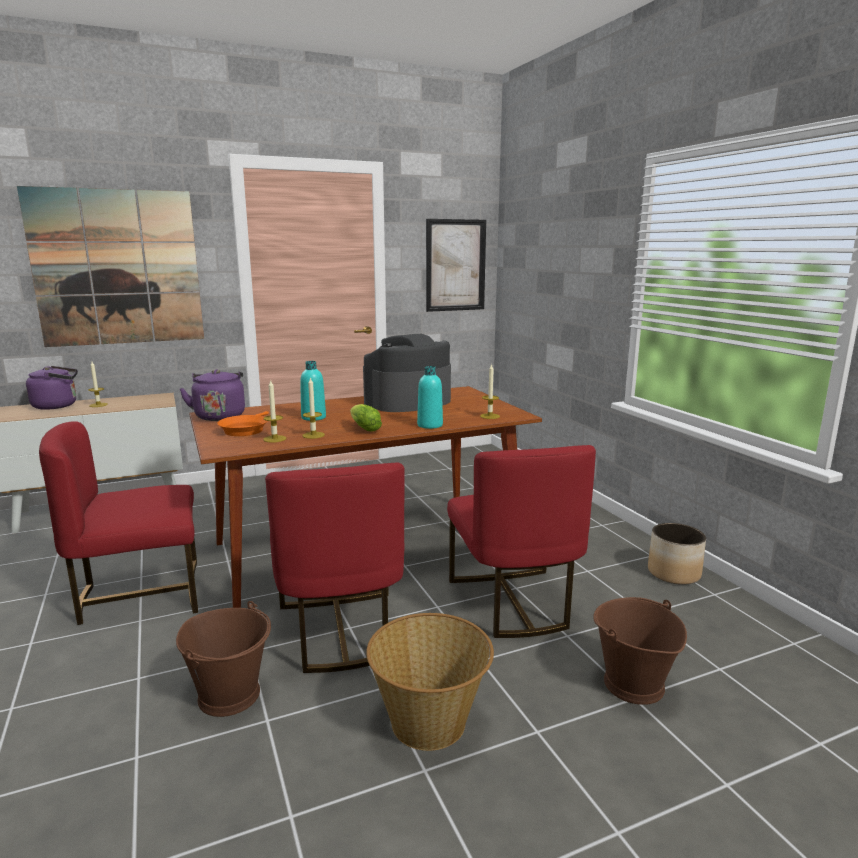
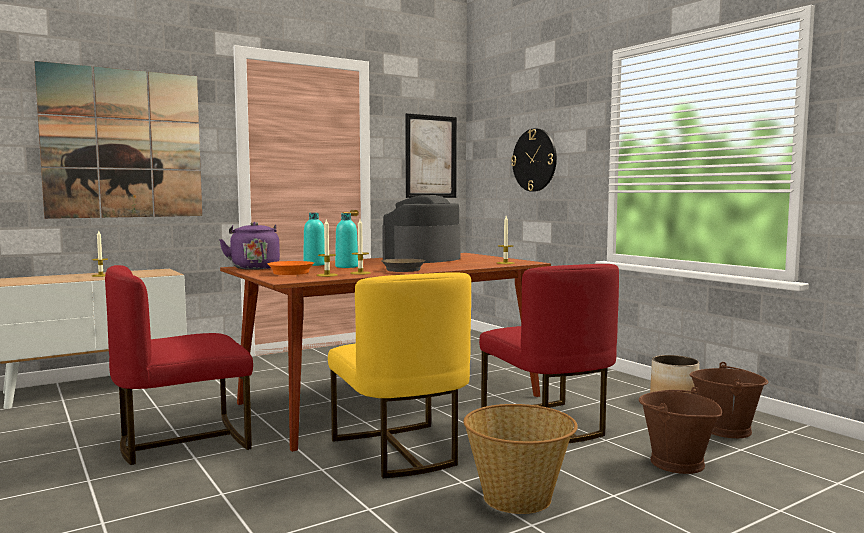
camera: 10 degrees left, 10 degrees down
purple kettle [26,366,78,410] -> none
brown bucket [176,601,271,717] -> brown bucket moved to [689,362,768,438]
red chair [265,462,405,673] -> yellow chair [328,272,471,478]
lettuce [350,404,382,432] -> brown frying pan [382,259,425,272]
turquoise bottle [417,366,443,429] -> turquoise bottle moved to [303,213,325,266]
none -> wall clock [511,128,557,192]

